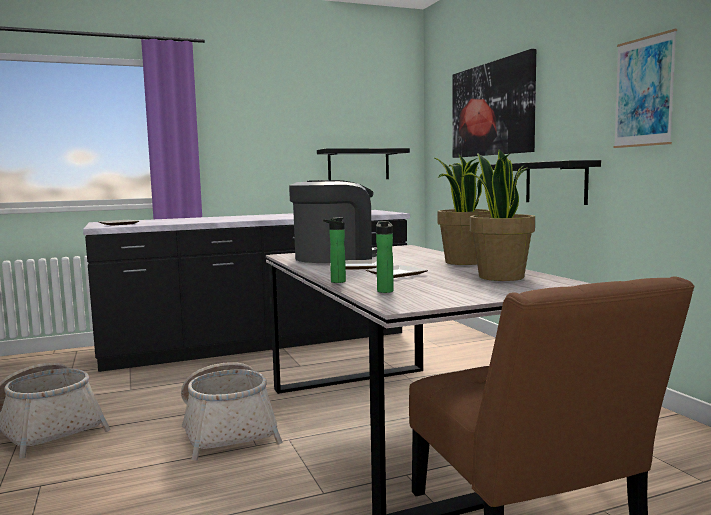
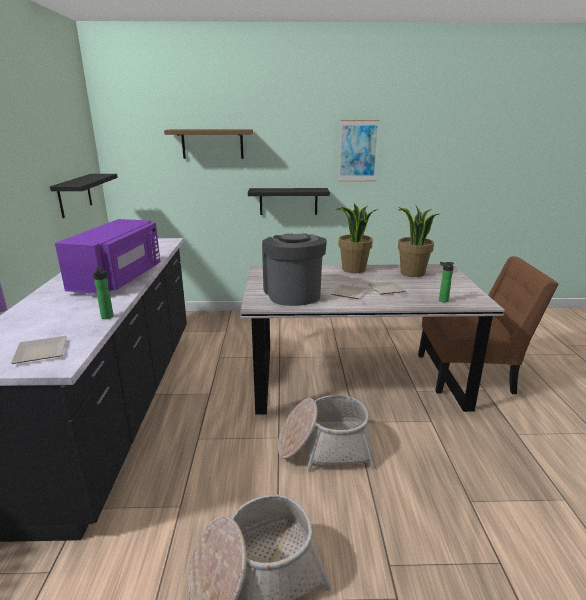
camera: 70 degrees left, 15 degrees up
bottle [323,217,346,283] -> bottle moved to [93,267,114,319]
picture [453,49,536,158] -> brown shelf [164,129,253,159]
none -> purple microwave [55,219,160,294]

